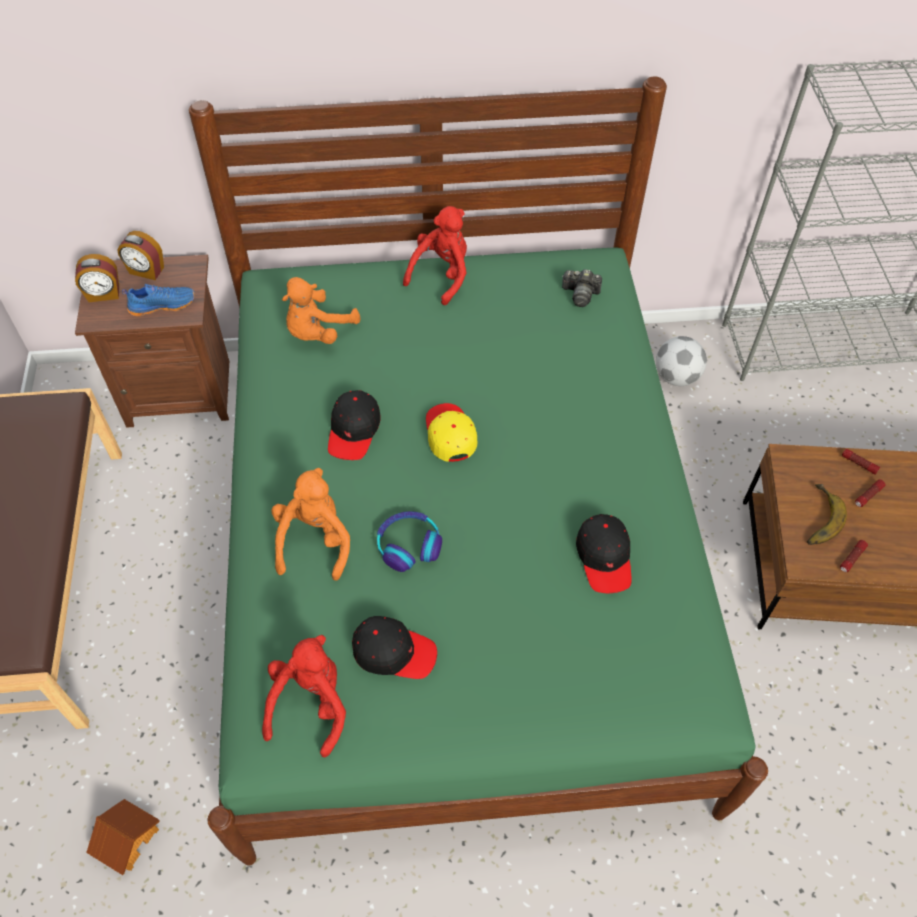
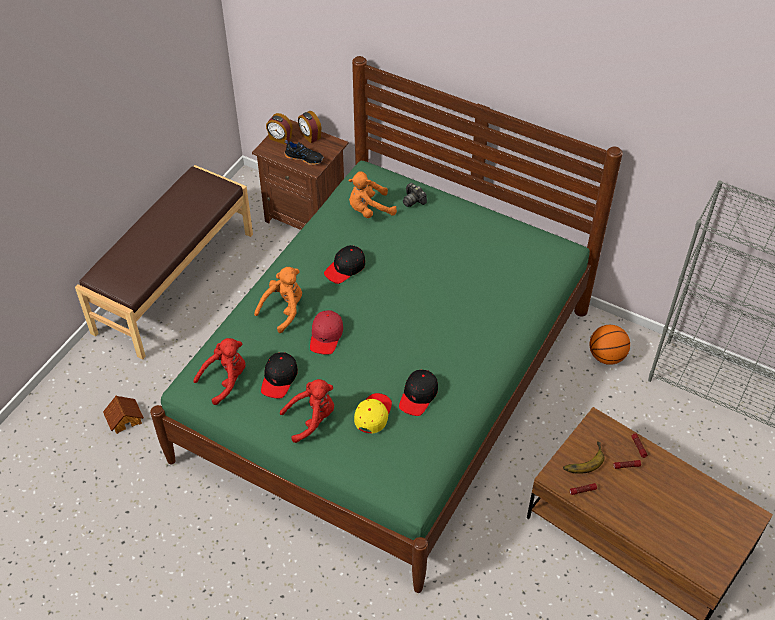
camera: 35 degrees right, 5 degrees down
blue shoe [122,284,195,316] -> black shoe [285,140,324,165]
black cap [352,616,437,679] -> black cap turned 60 degrees clockwise [261,352,298,398]
headphones [377,511,442,572] -> red cap [310,310,343,354]
red plush toy [403,206,467,305] -> red plush toy moved to [280,379,334,443]
yellow cap [426,403,478,462] -> yellow cap moved to [354,393,392,434]
camera [562,269,602,307] -> camera moved to [403,183,427,207]
football [656,336,707,386] -> basketball [590,325,630,365]

